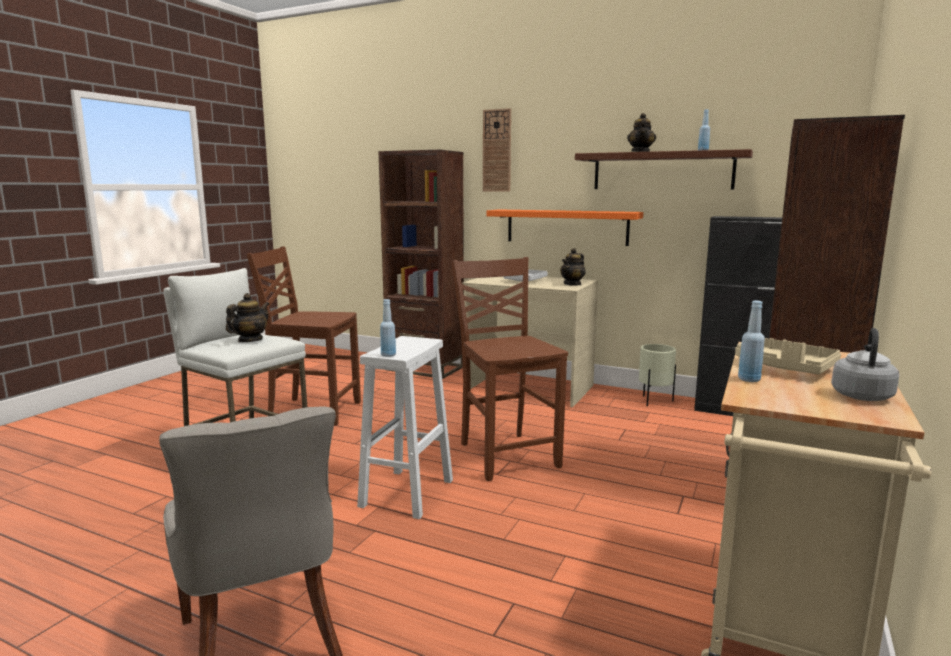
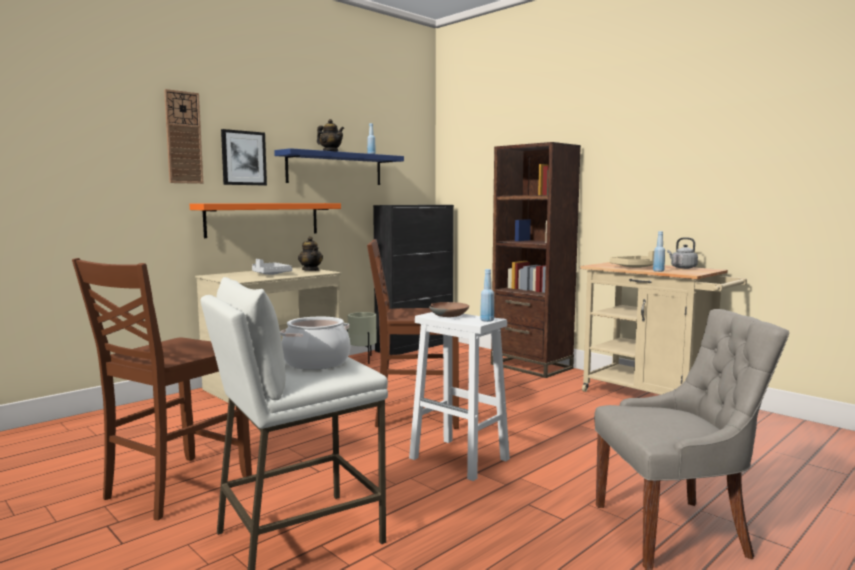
camera: 70 degrees left, 5 degrees down
teapot [226,293,269,342] -> cooking pot [280,317,350,370]
brown bookcase [378,150,464,379] -> none
brown shelf [575,149,753,190] -> blue shelf [274,148,404,185]
none -> picture [221,129,267,185]
none -> brown bowl [429,302,469,317]

